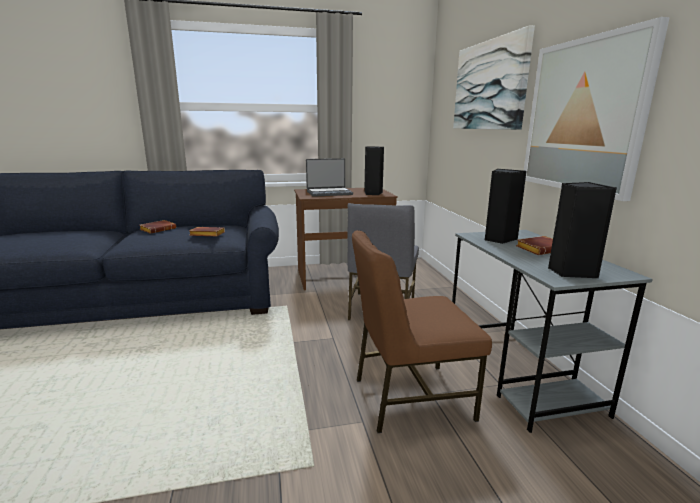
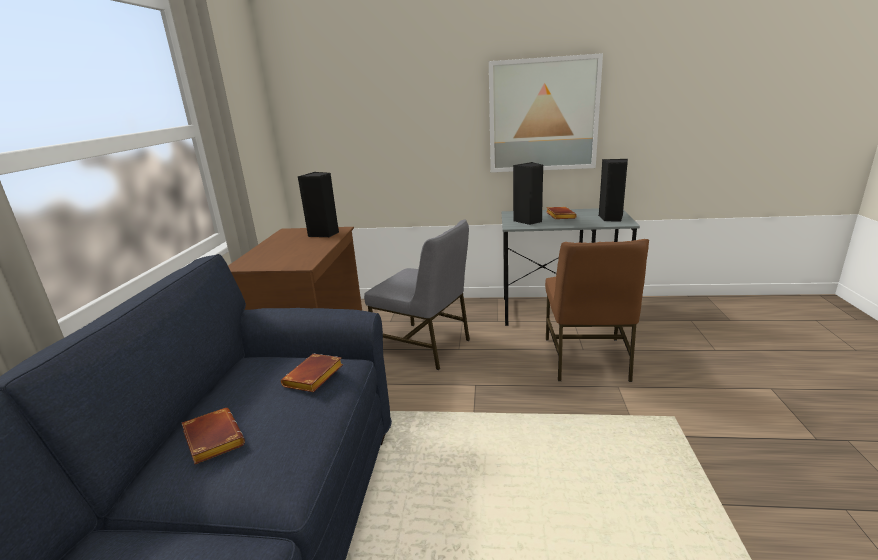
camera: 70 degrees left, 5 degrees up
laptop [306,158,353,197] -> none
picture [453,25,535,130] -> none

